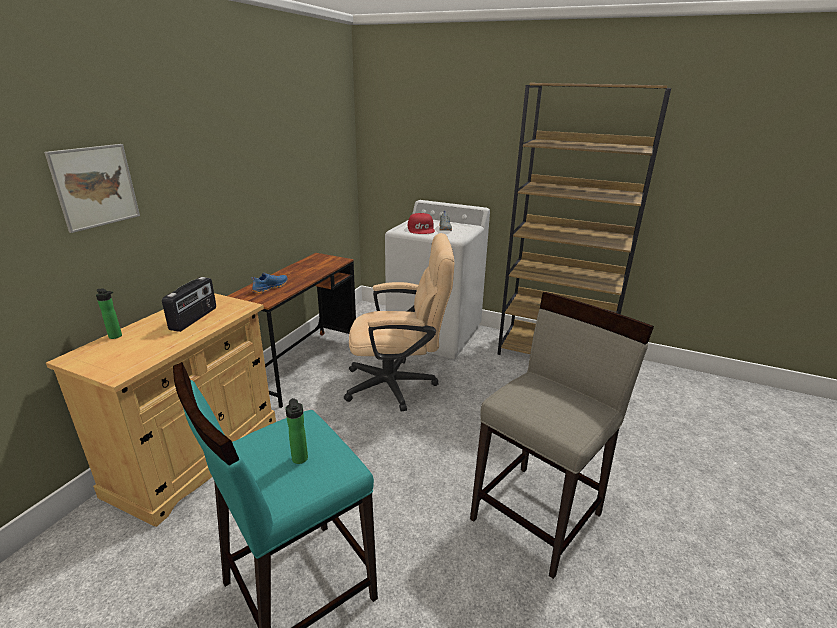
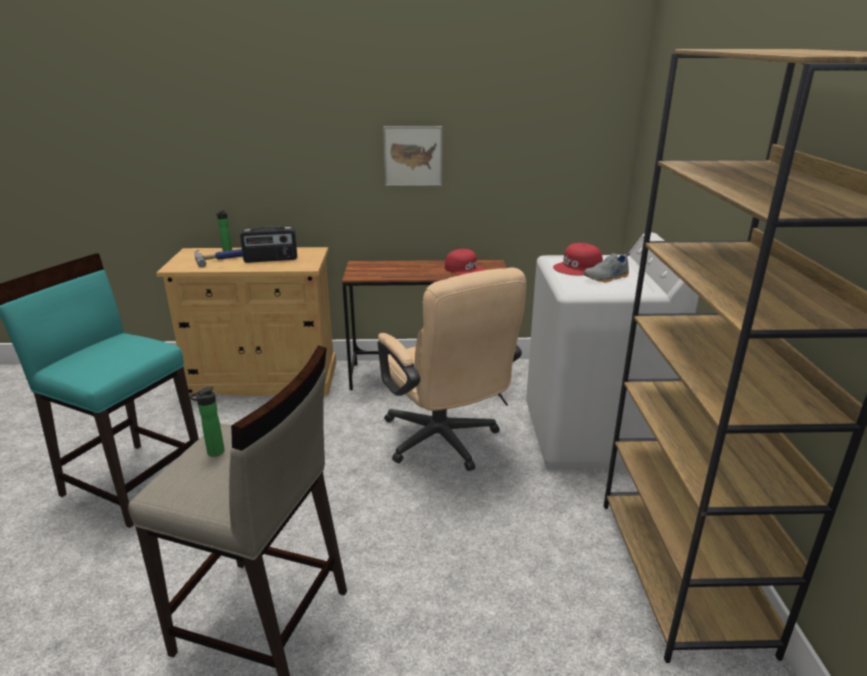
camera: 65 degrees right, 0 degrees up
picture [44,144,140,233] -> picture moved to [383,126,442,186]
blue shoe [251,273,288,294] -> none
bottle [285,398,308,464] -> bottle moved to [188,386,225,457]
none -> hammer [194,249,243,268]
none -> red cap [445,249,485,275]

